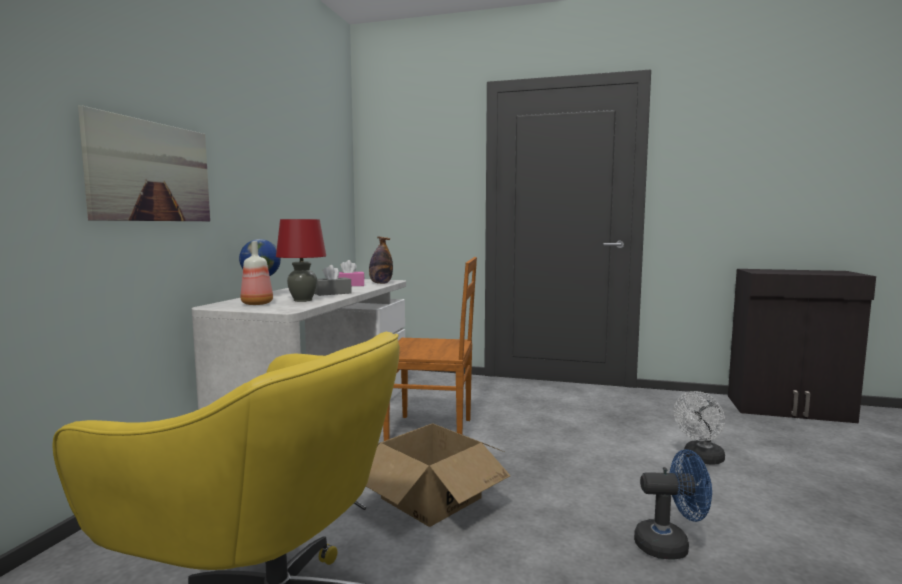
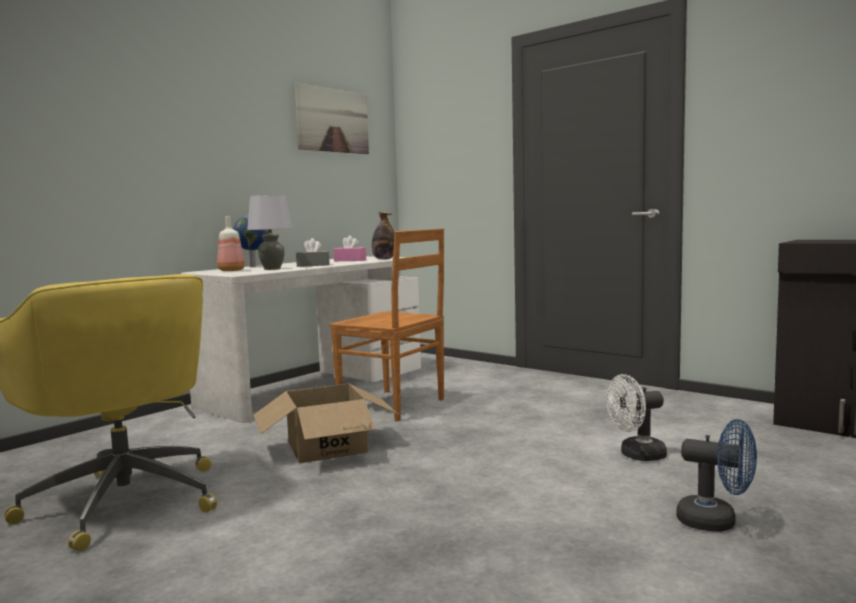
camera: 25 degrees right, 0 degrees up
picture [78,106,210,221] -> picture moved to [295,83,369,154]
red table lamp [276,219,326,302] -> grey table lamp [247,195,292,270]
blue fan [634,449,712,560] -> blue fan moved to [677,419,757,532]

